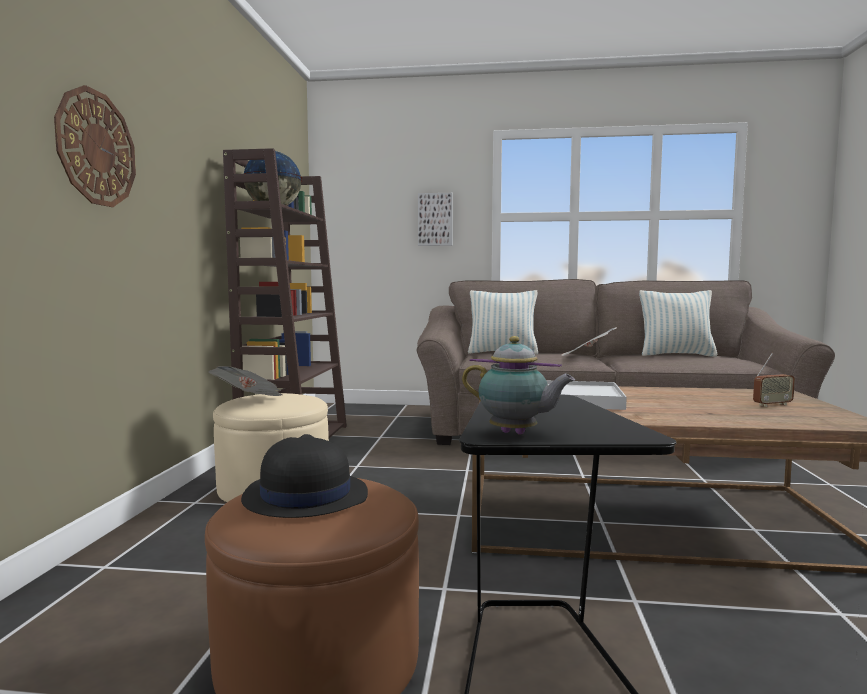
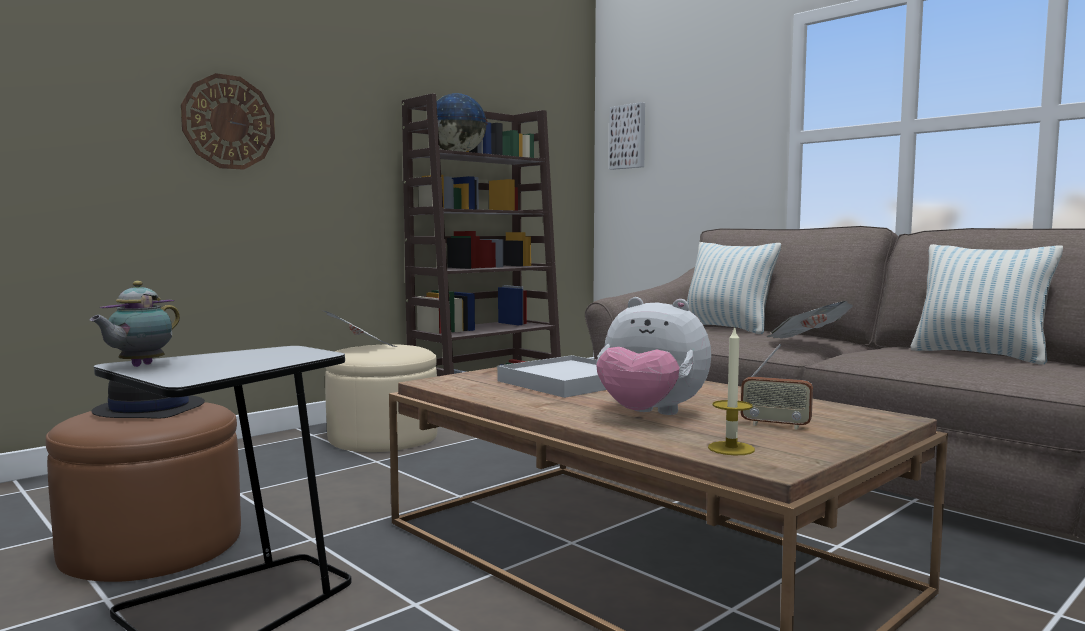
camera: 40 degrees right, 0 degrees up
picture [418,193,453,246] -> picture moved to [609,102,645,170]
teapot [462,336,575,435] -> teapot turned 45 degrees clockwise [90,281,180,367]
none -> plush toy [596,297,711,415]
none -> candle [708,326,755,455]

